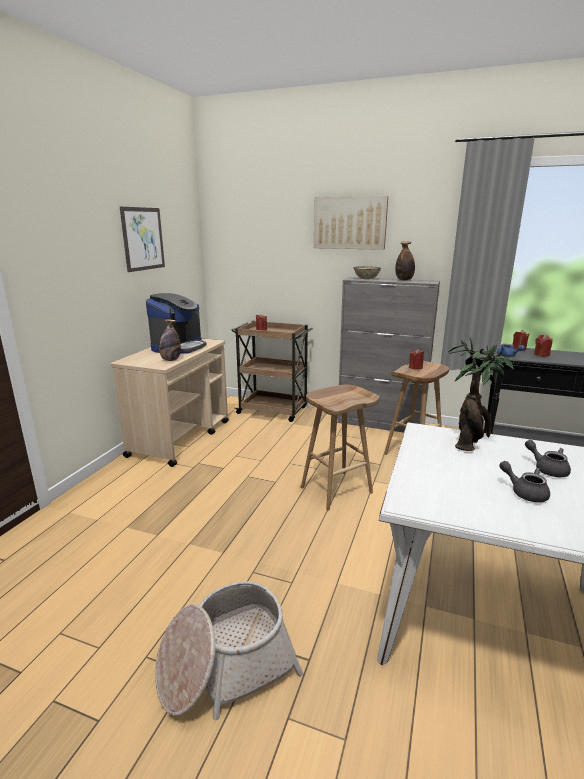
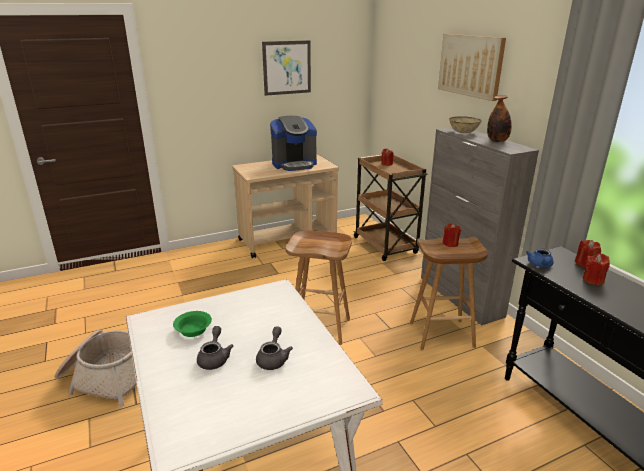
camera: 45 degrees right, 5 degrees up
bottle [159,319,181,361] -> none
potted plant [448,335,514,451] -> none
none -> green bowl [173,311,212,337]

